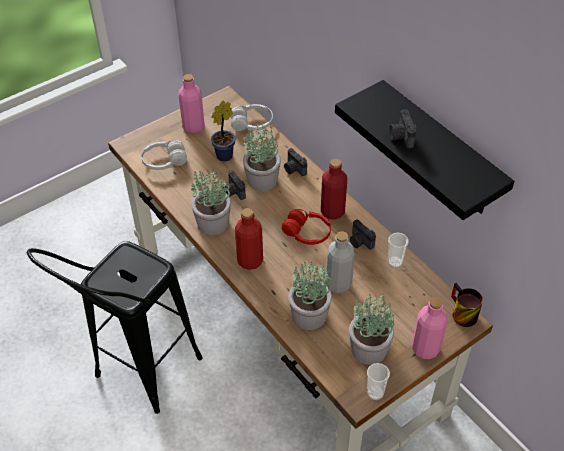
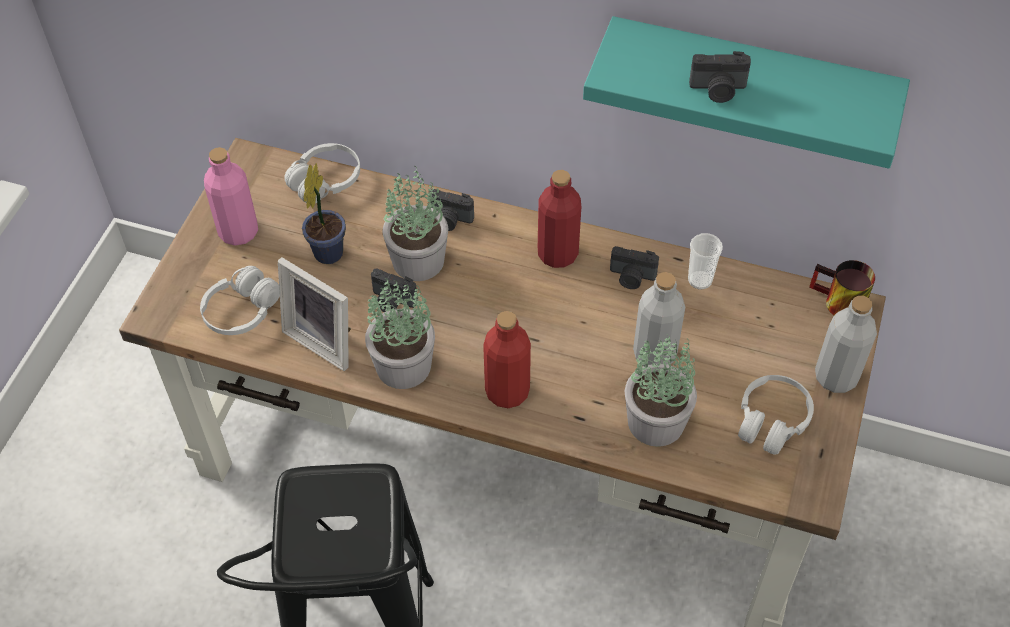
camera: 35 degrees left, 5 degrees up
red headphones [282,209,331,245] -> none
black shelf [335,80,514,220] -> turquoise shelf [583,16,910,169]
potted plant [349,294,395,365] -> white headphones [738,375,814,455]
cup [367,363,390,400] -> none
camera [389,109,417,149] -> camera turned 45 degrees counterclockwise [689,51,751,103]
pink bottle [412,297,447,359] -> grey bottle [815,296,877,393]
none -> picture frame [278,257,351,371]

